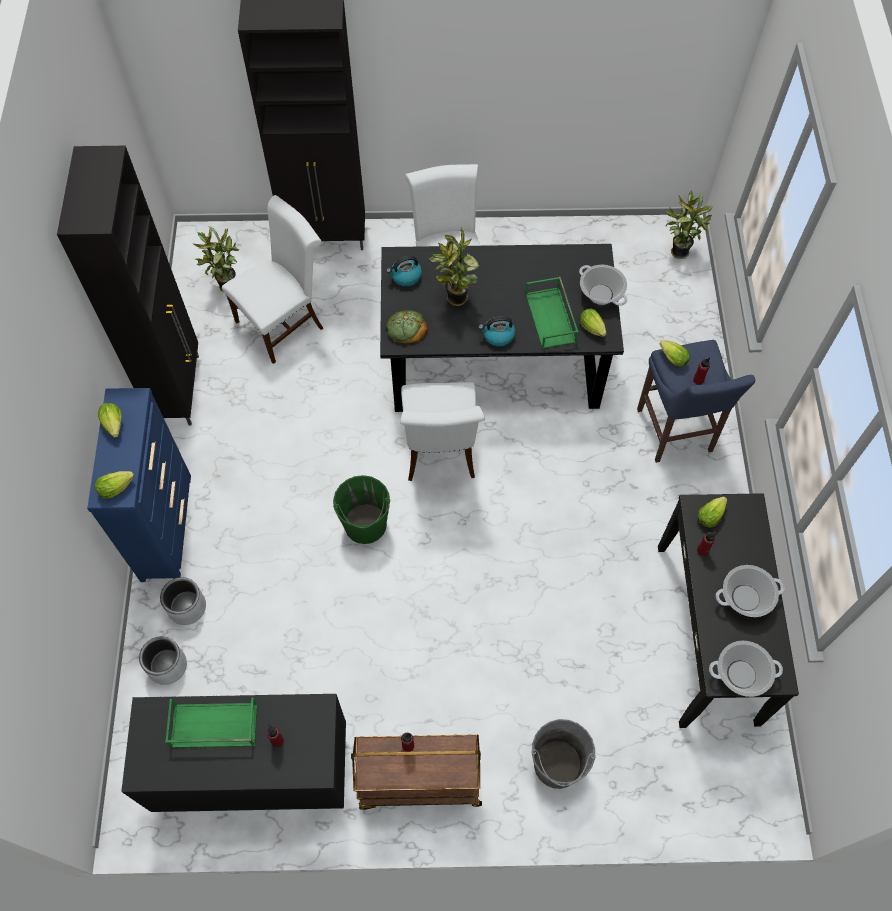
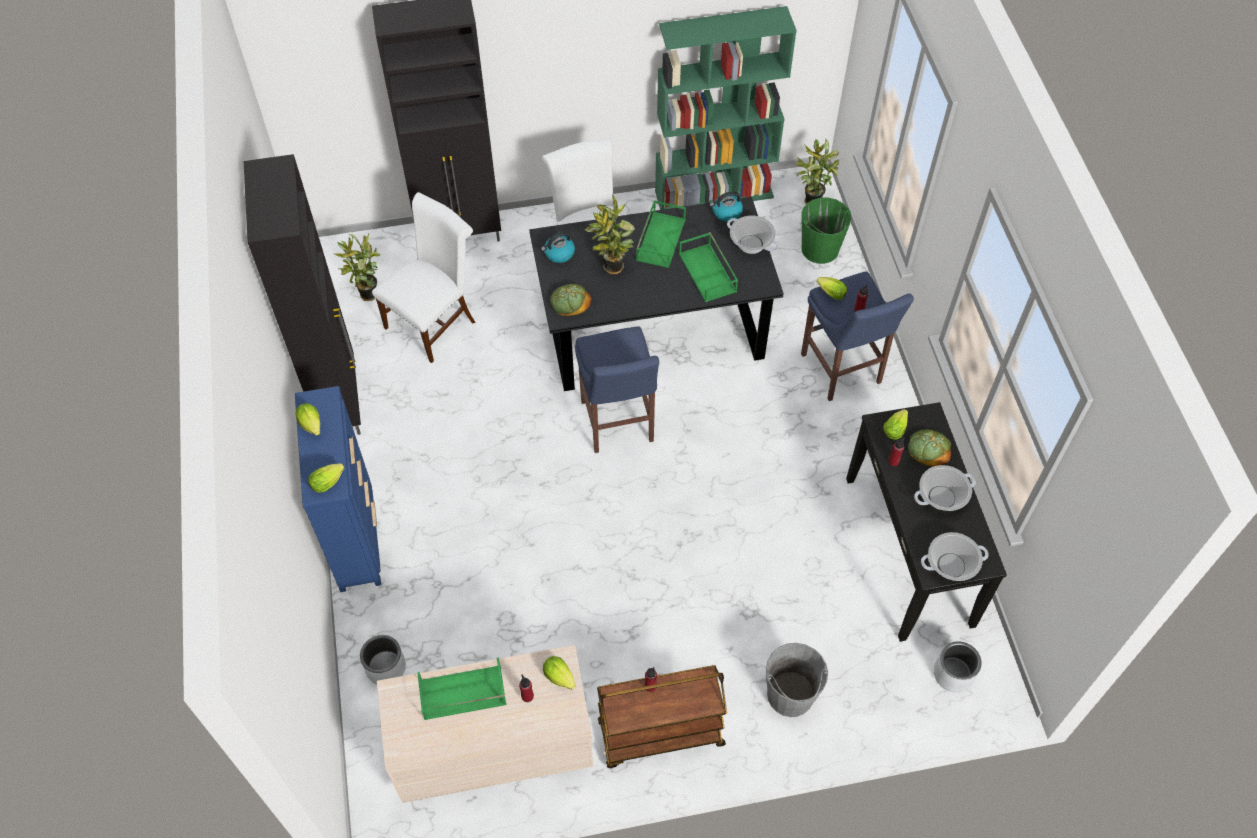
camera: 10 degrees left, 5 degrees down
black dresser [121,694,346,812] -> beige dresser [377,645,593,803]
grey planter [160,577,206,625] -> grey planter moved to [934,641,981,692]
green bucket [333,475,390,544] -> green bucket moved to [801,198,851,264]
white chair [400,382,485,481] -> blue stool [575,327,659,453]
kettle [479,316,515,347] -> kettle moved to [710,191,743,222]
lettuce [580,309,607,337] -> lettuce moved to [543,656,575,690]
none -> green tray [636,200,686,268]
none -> green bookcase [655,6,797,210]
none -> bread [908,429,951,467]

